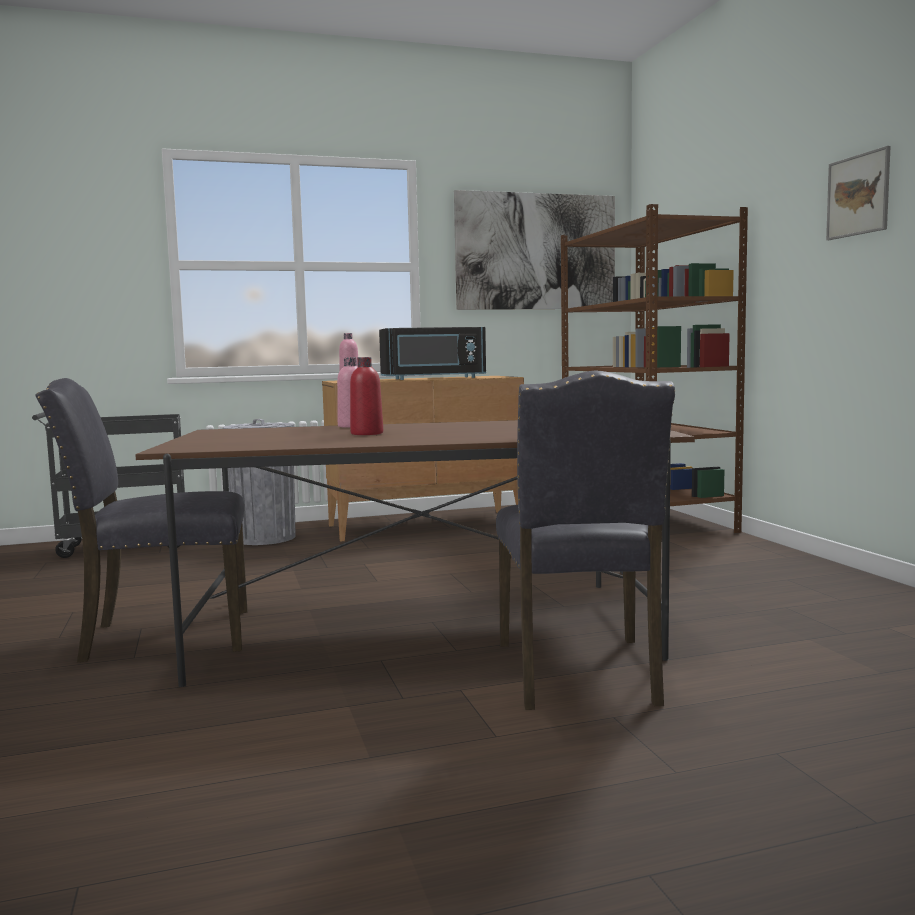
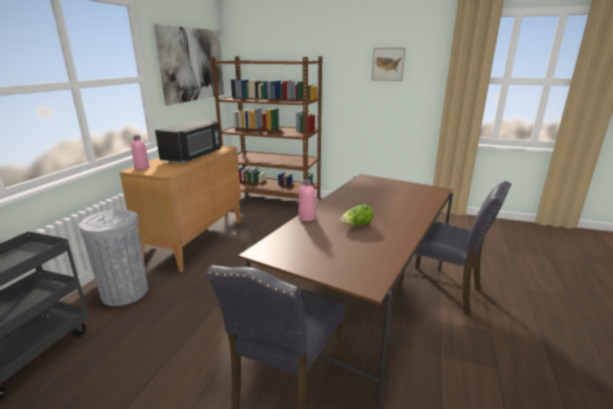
camera: 55 degrees left, 15 degrees up
red bottle [350,357,383,435] -> lettuce [340,205,373,225]

